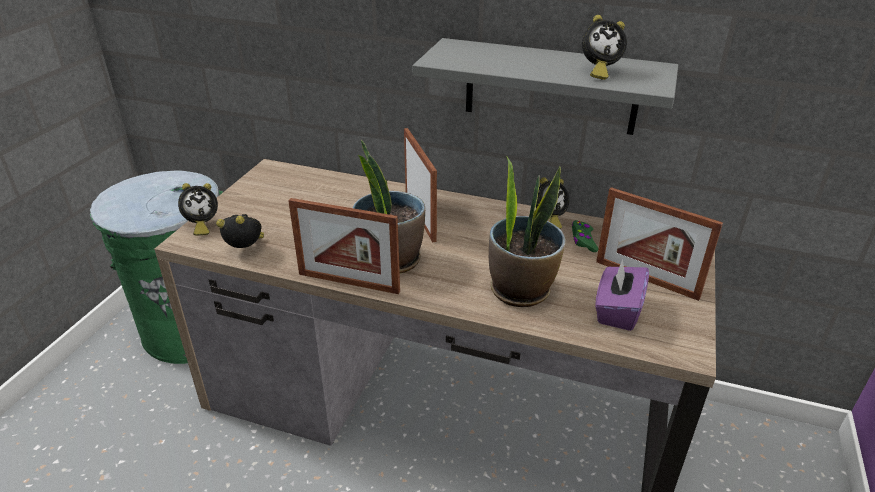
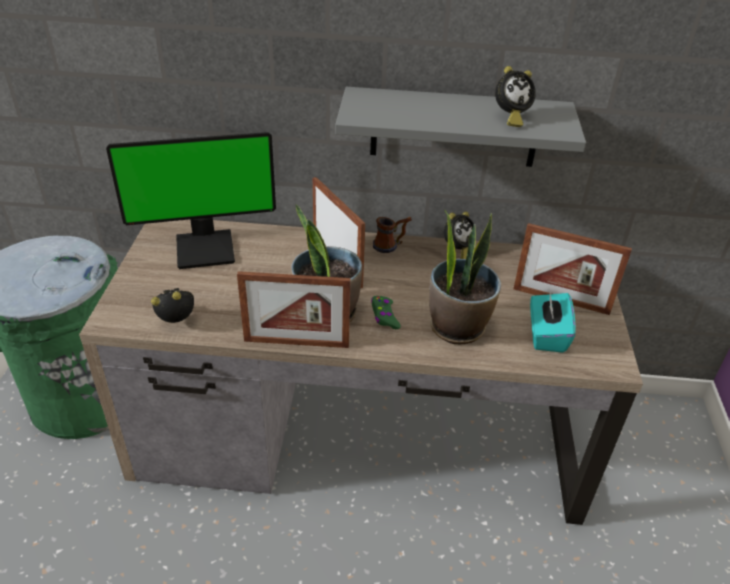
camera: 15 degrees left, 5 degrees up
alarm clock [178,183,218,236] -> none
green game controller [572,220,598,252] -> green game controller moved to [371,296,401,329]
purple tissue box [595,259,649,331] -> turquoise tissue box [530,293,576,353]
none -> monitor [106,132,276,269]
none -> mug [373,217,412,253]

